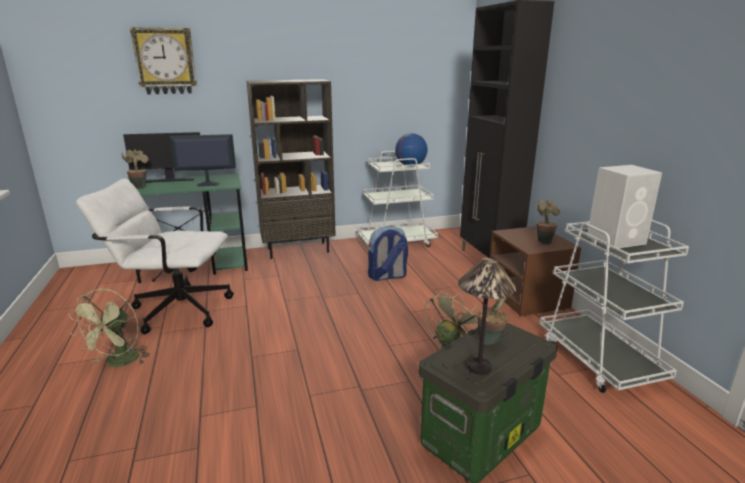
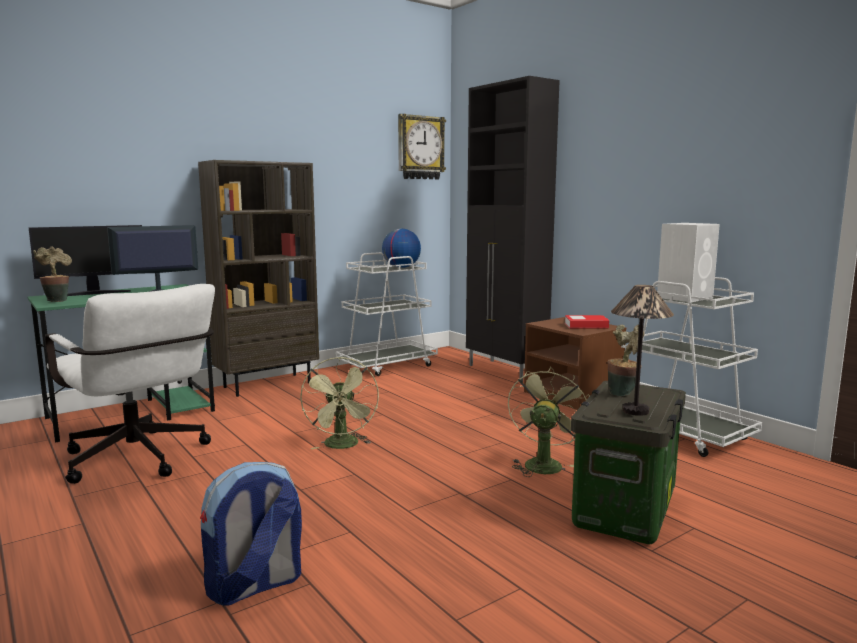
camera: 20 degrees left, 10 degrees down
green fan [68,288,150,367] -> green fan moved to [300,357,379,449]
white office chair [76,178,234,334] -> white office chair turned 120 degrees counterclockwise [45,284,215,484]
wall clock [130,27,197,94] -> wall clock moved to [398,114,446,179]
backpack [368,226,408,281] -> backpack moved to [200,462,302,606]
potted plant [536,200,560,244] -> book [565,315,609,329]

